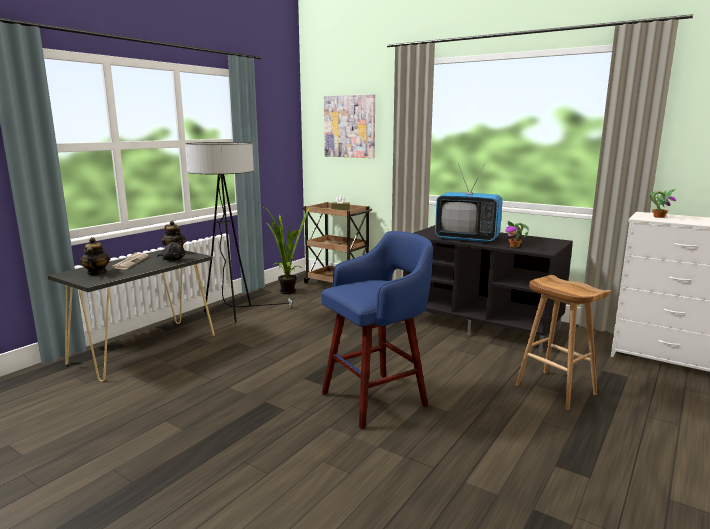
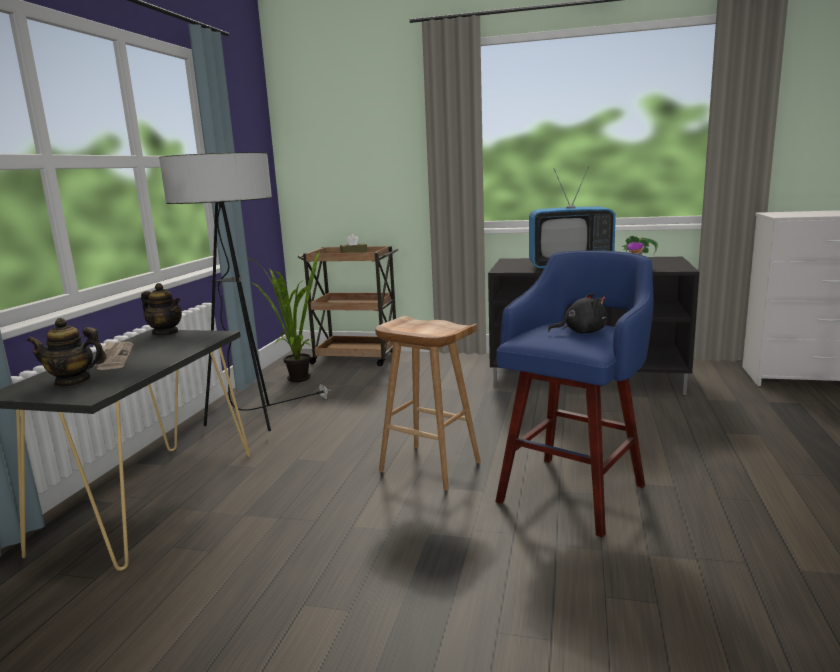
camera: 20 degrees left, 0 degrees up
teapot [80,237,110,275] -> teapot turned 60 degrees counterclockwise [27,318,106,387]
black plush toy [157,240,185,261] -> black plush toy moved to [548,293,607,334]
picture [324,94,375,158] -> none
brown stool [516,275,611,410] -> brown stool moved to [375,316,481,491]
potted plant [650,189,676,218] -> none

